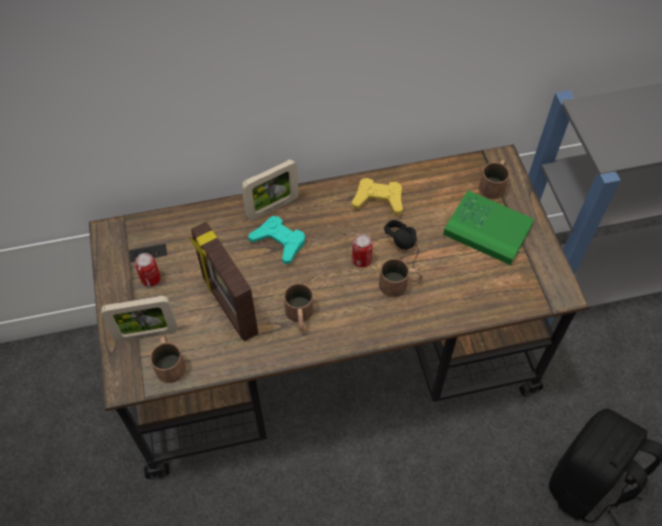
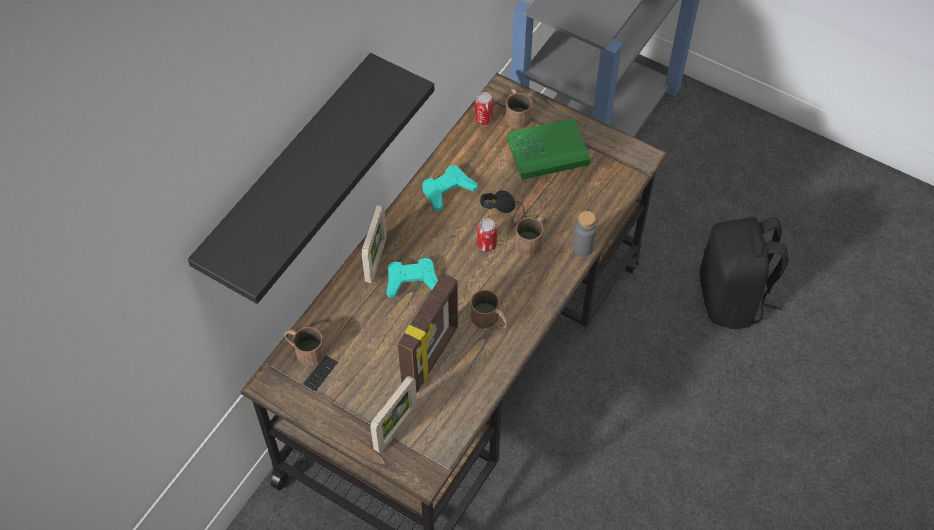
camera: 45 degrees left, 0 degrees up
can [135,253,161,287] -> can moved to [475,92,493,125]
brown mug [150,335,186,383] -> brown mug moved to [284,327,325,366]
picture frame [190,222,258,341] -> picture frame turned 75 degrees counterclockwise [398,273,458,393]
yellow game controller [351,178,403,215] -> turquoise game controller [422,165,478,212]
none -> black shelf [188,53,434,304]
none -> grey bottle [573,211,596,257]

